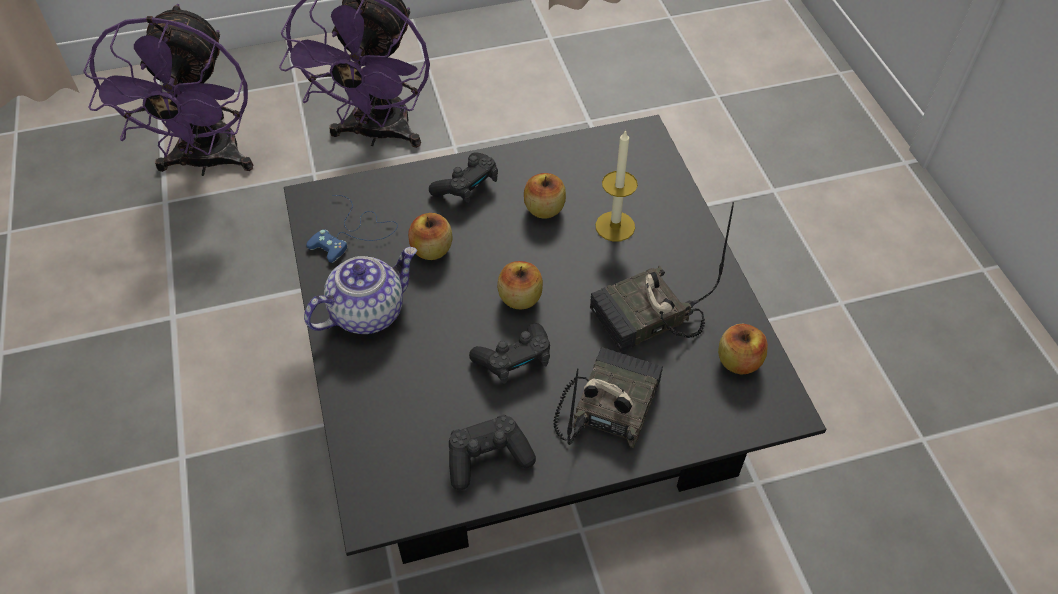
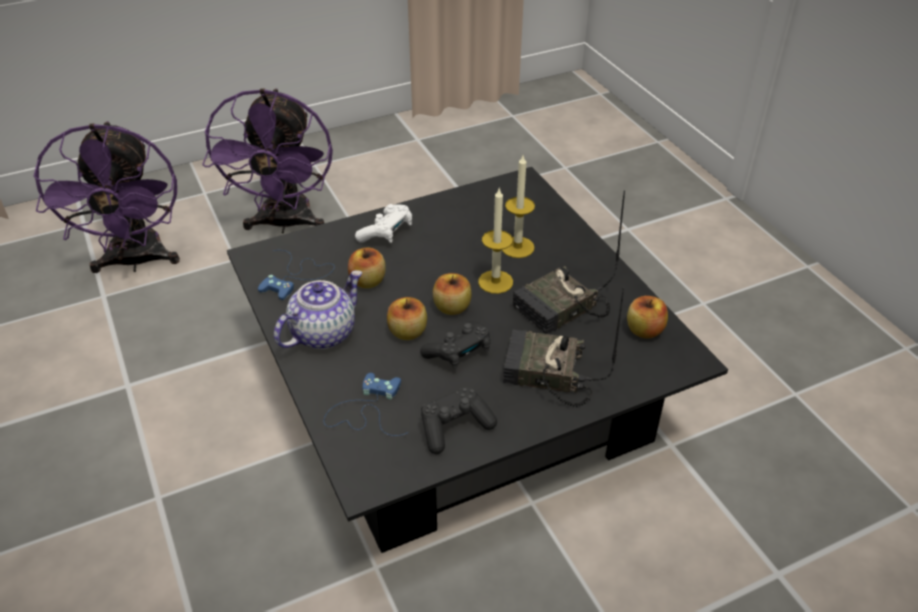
camera: 10 degrees left, 10 degrees down
black game controller [429,152,498,203] -> white game controller [355,204,412,243]
apple [524,173,566,219] -> apple moved to [387,297,427,340]
radio [553,347,663,448] -> radio turned 90 degrees counterclockwise [503,287,624,407]
none -> blue game controller [324,373,407,436]
none -> candle [478,187,513,294]

